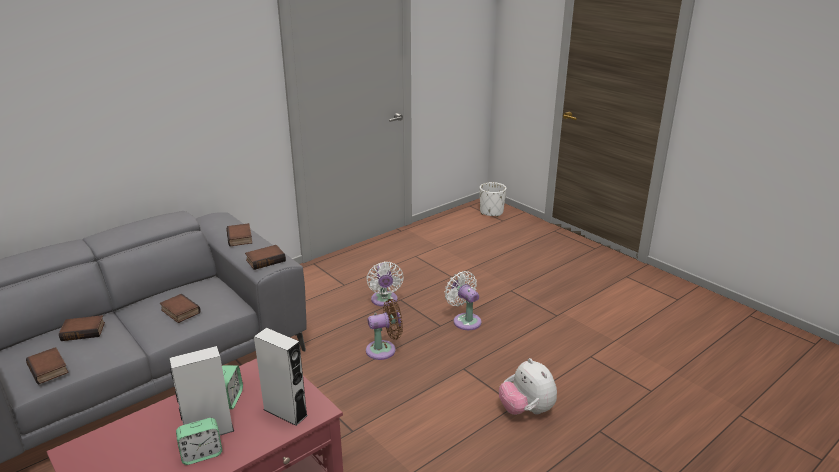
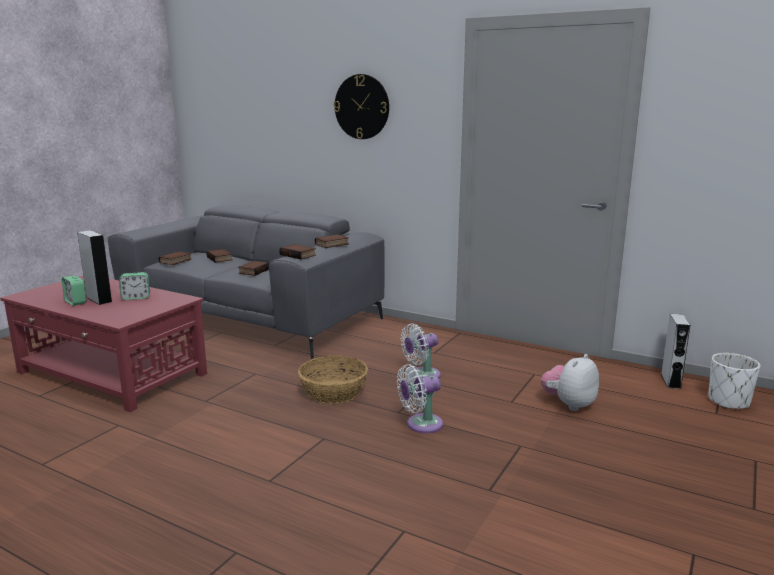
camera: 70 degrees right, 10 degrees down
grey speaker [254,328,308,426] -> grey speaker moved to [661,314,690,389]
brown fan [366,299,403,360] -> basket [298,355,368,404]
white fan [444,271,482,330] -> white fan turned 150 degrees counterclockwise [397,364,443,433]
plush toy [499,358,557,415] -> plush toy moved to [541,354,599,411]
none -> wall clock [334,74,389,139]

